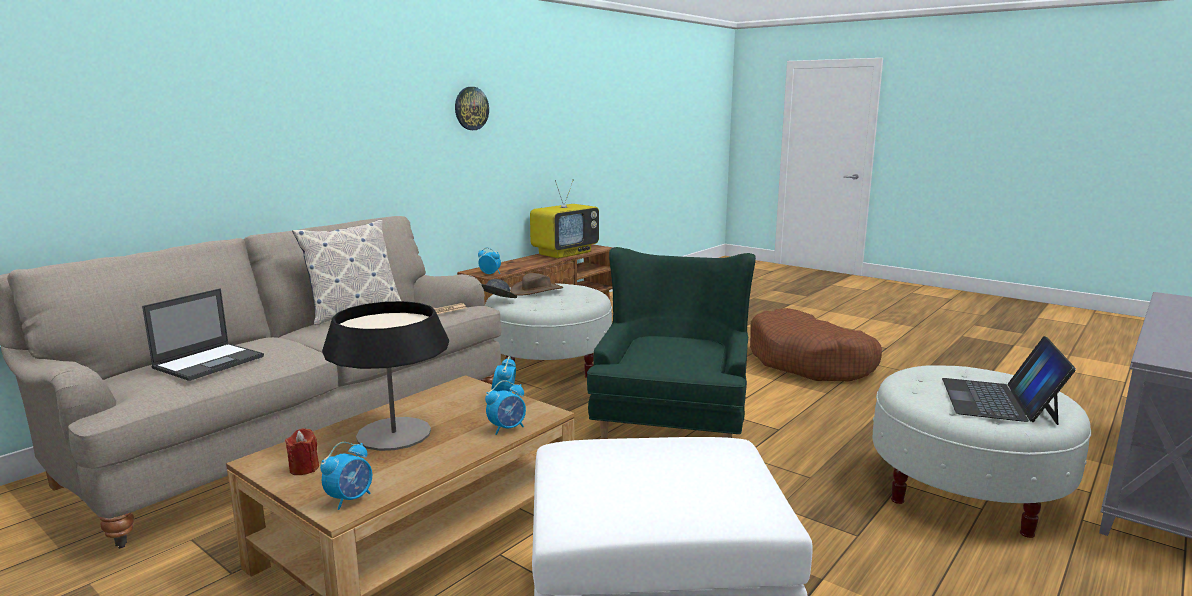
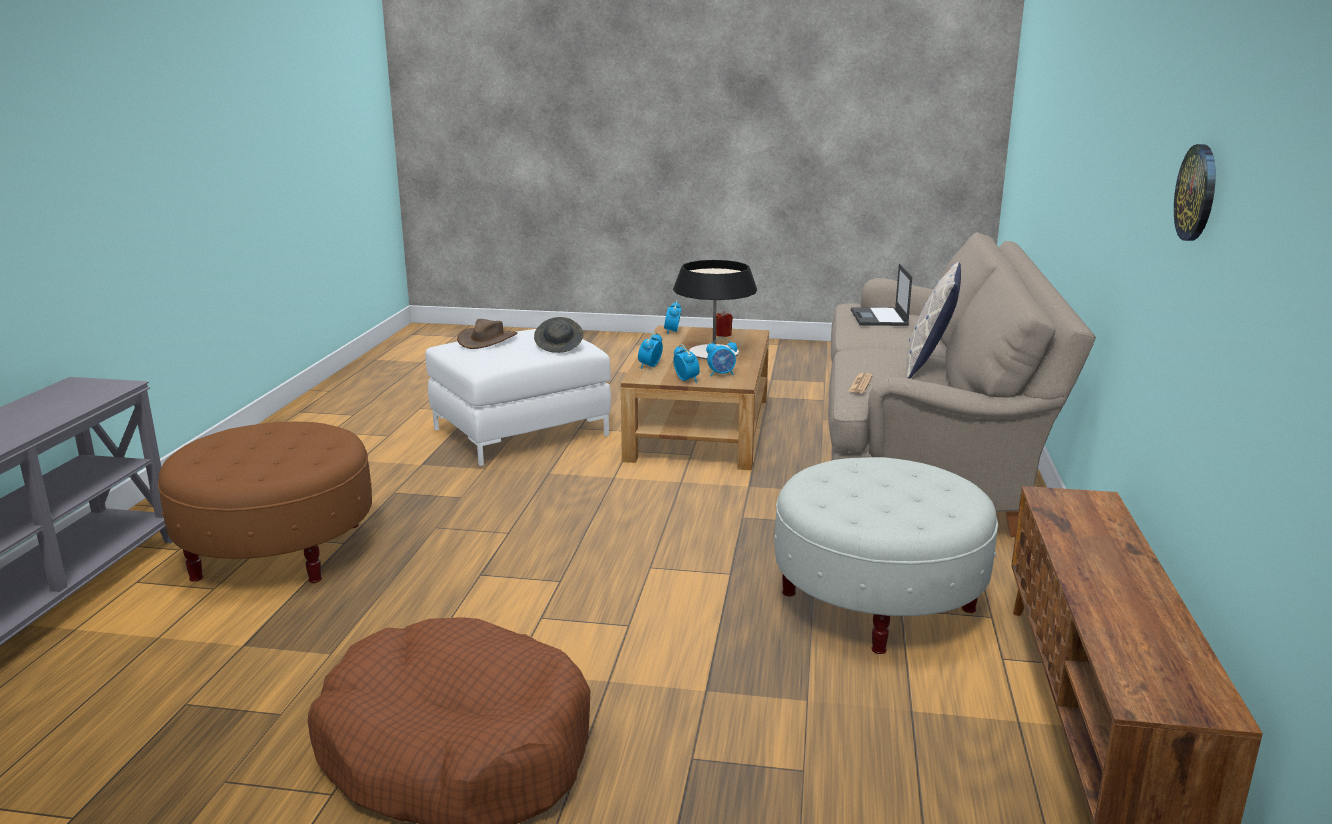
camera: 150 degrees right, 5 degrees up
alarm clock [478,247,501,274] -> alarm clock moved to [706,337,737,376]
grey hat [482,279,517,298] -> grey hat moved to [534,317,584,353]
brown hat [510,273,563,296] -> brown hat moved to [457,319,517,349]
television [530,179,599,258] -> none
green armchair [587,247,756,439] -> none
white ottoman [873,365,1091,538] -> brown ottoman [158,422,372,583]
laptop [942,336,1076,425] -> none

